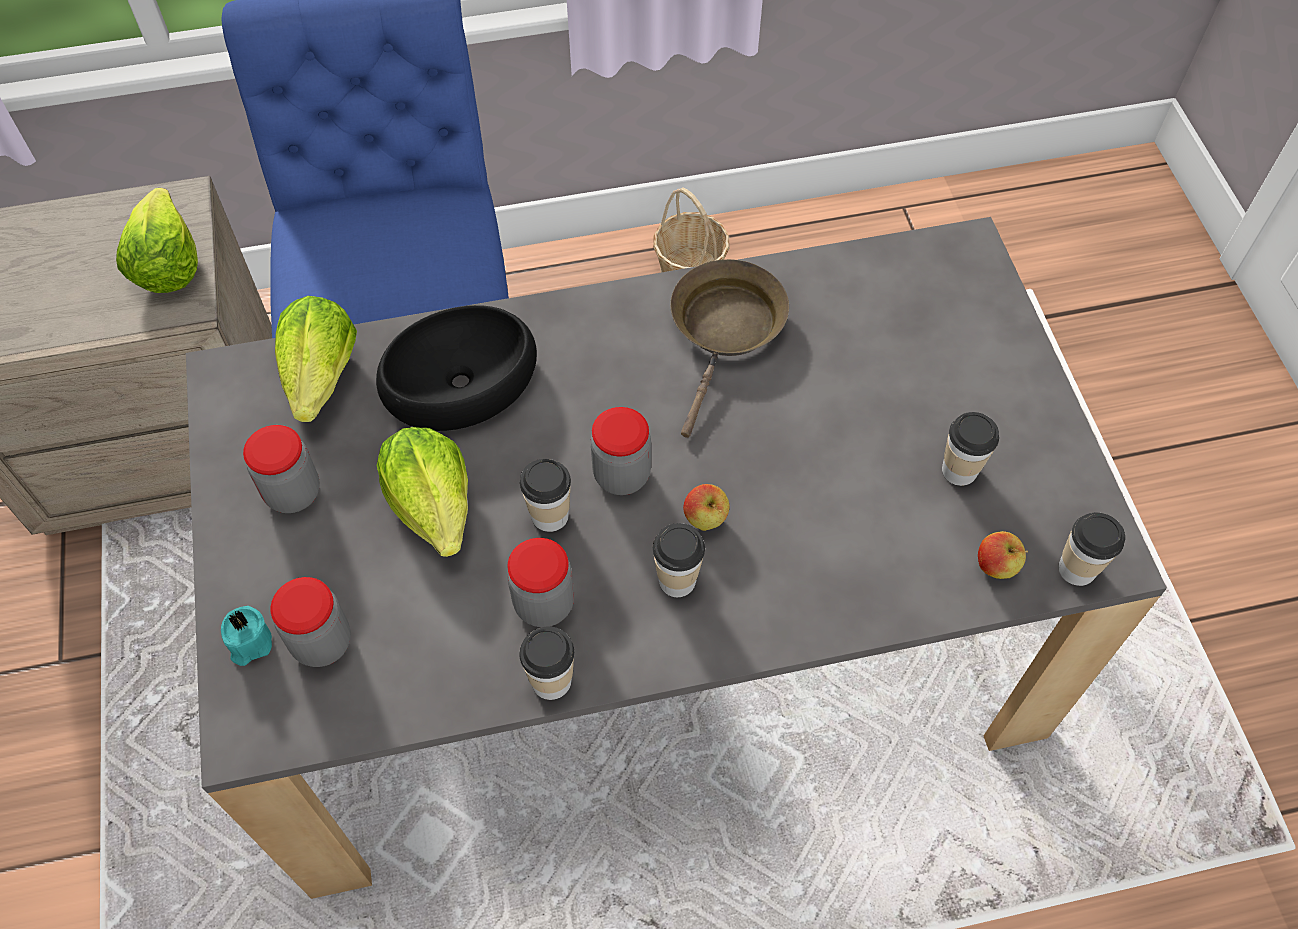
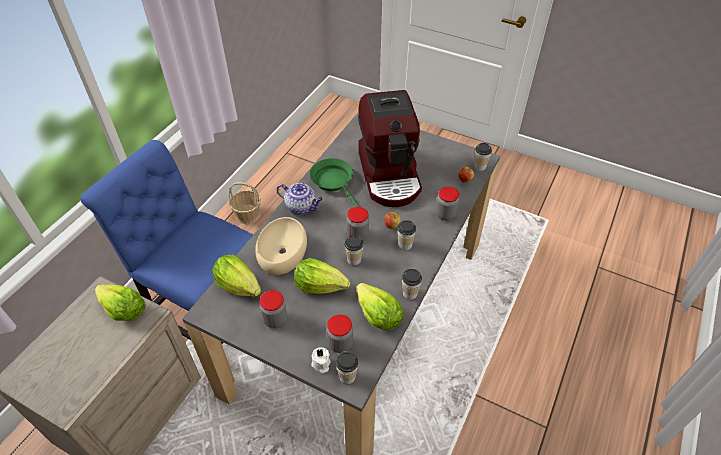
camera: 50 degrees left, 10 degrees down
turquoise candle [221,606,272,666] -> white candle [311,347,331,373]
black bowl [376,305,537,431] -> beige bowl [255,217,307,275]
jar [507,538,574,627] -> jar moved to [435,187,459,221]
brown frying pan [670,259,789,438] -> green frying pan [310,158,359,207]
cup [942,412,999,486] -> cup moved to [336,351,358,384]
none -> teapot [277,183,323,215]
none -> lettuce [356,283,403,330]
none -> coffee machine [358,90,422,207]

